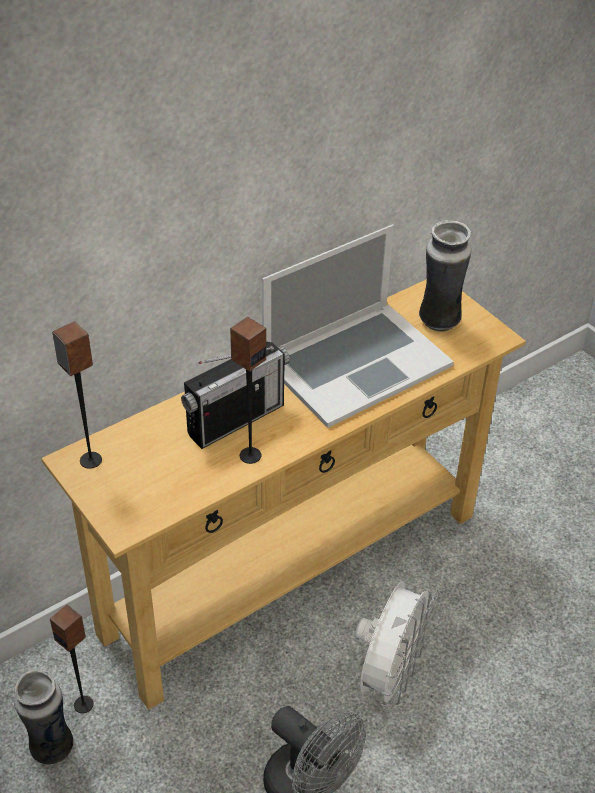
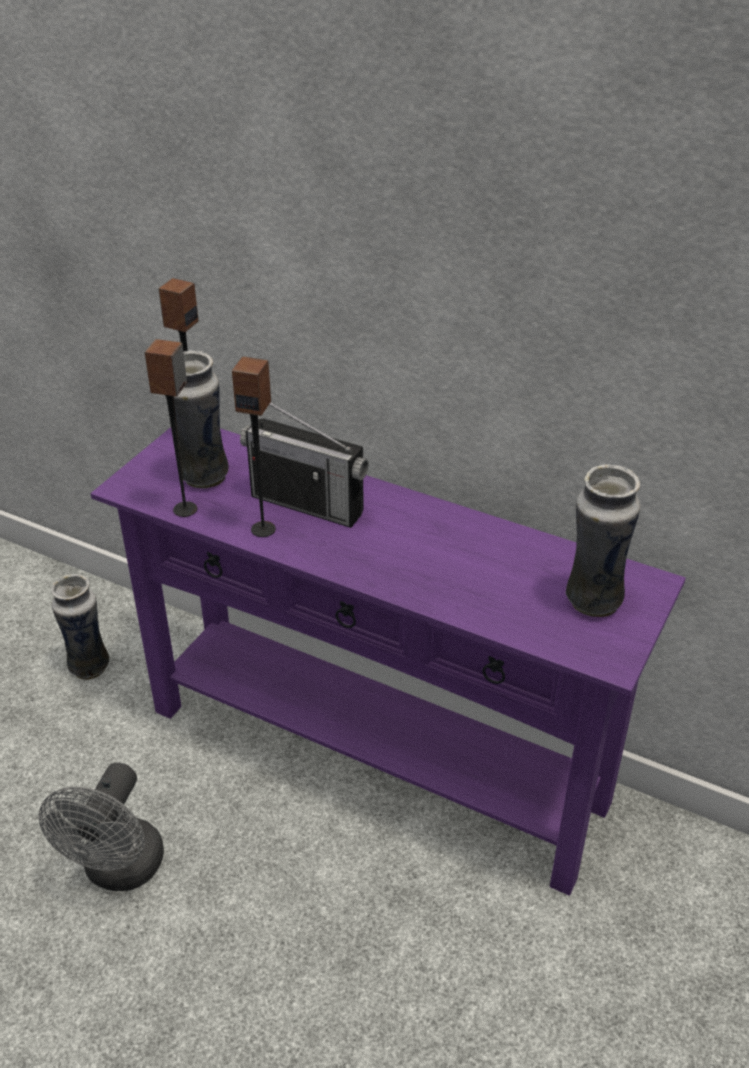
camera: 65 degrees right, 5 degrees down
beige console table [41,279,526,709] -> purple console table [91,427,686,896]
speaker [50,604,94,713] -> speaker moved to [145,339,197,517]
laptop [262,224,454,428] -> none
white fan [355,581,438,712] -> none
none -> vase [174,350,229,488]

